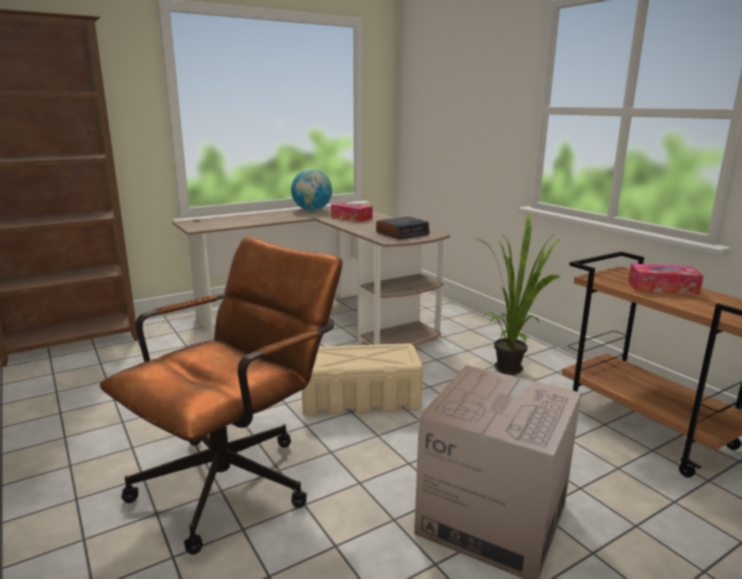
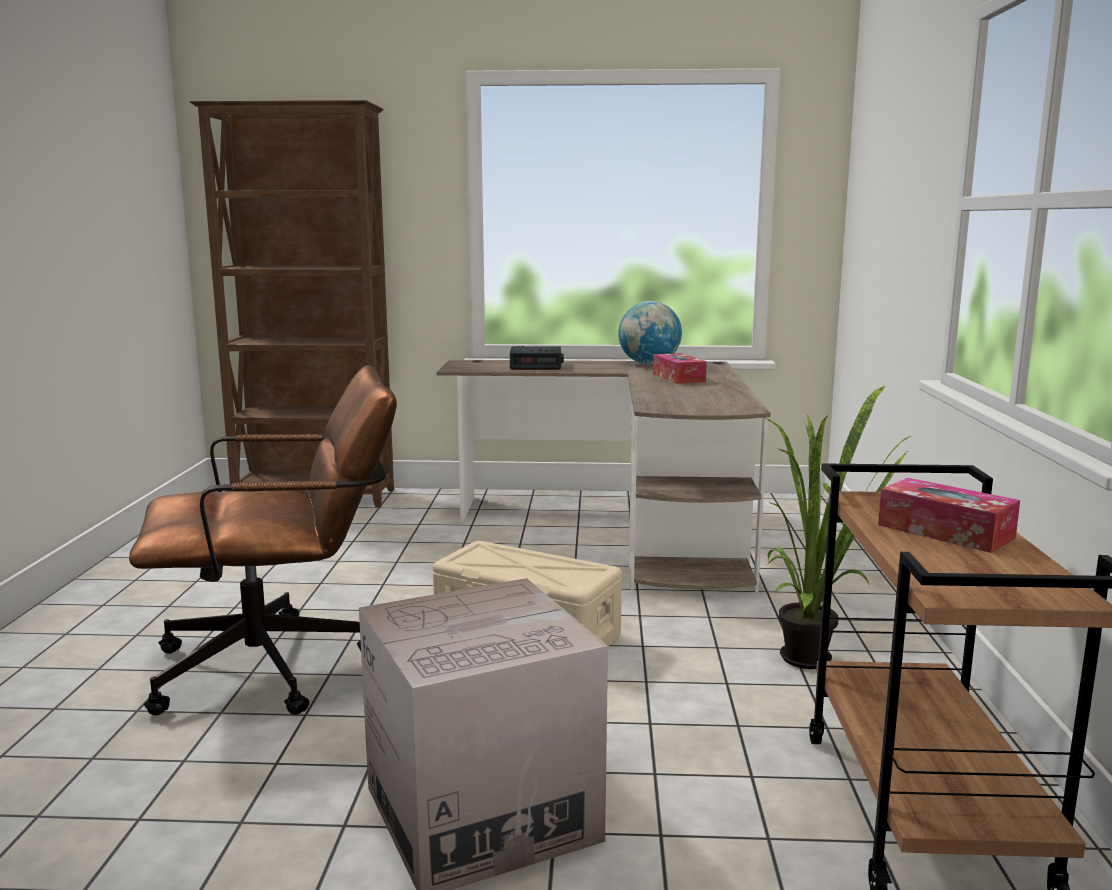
camera: 35 degrees right, 5 degrees down
alarm clock [376,216,430,240] -> alarm clock moved to [510,346,564,370]

